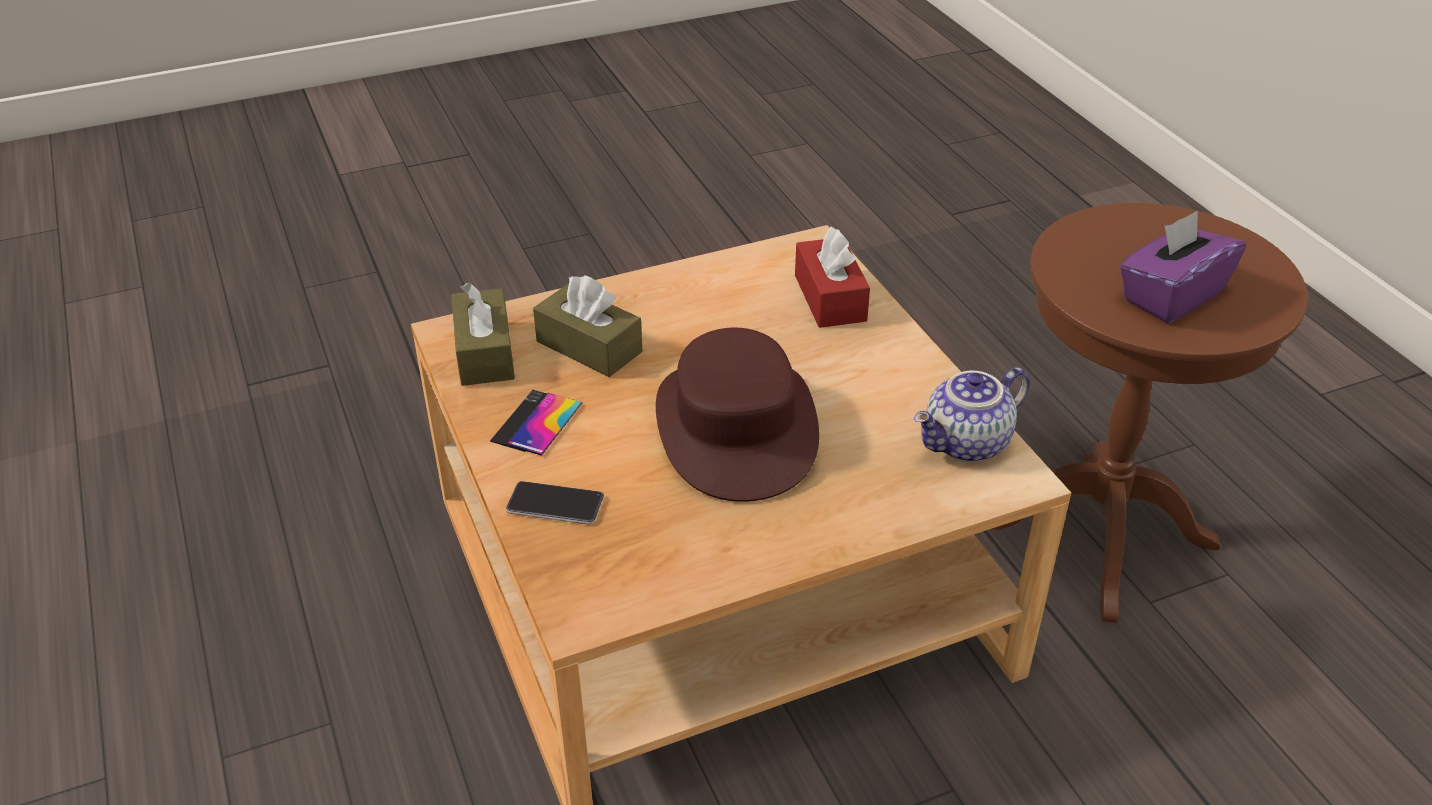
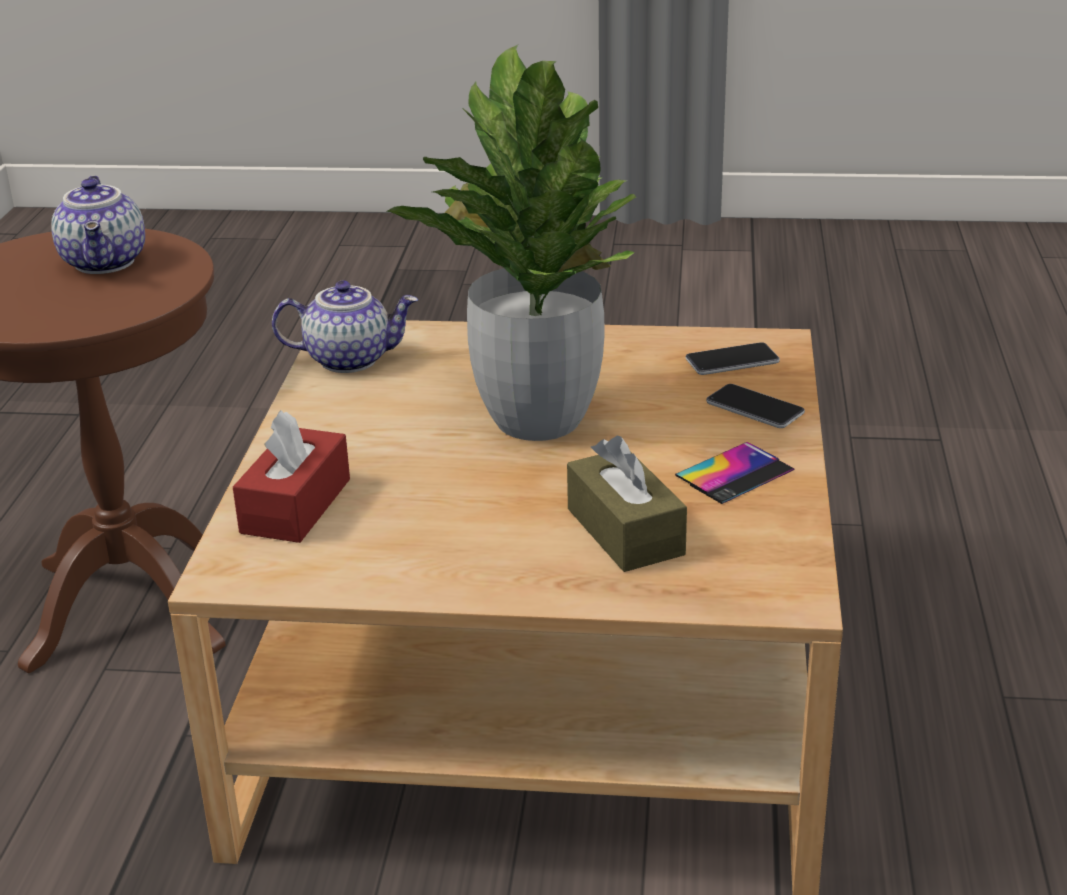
camera: 150 degrees left, 10 degrees down
brown tissue box [451,283,515,386] -> none
brown hat [656,328,819,502] -> potted plant [386,45,636,441]
purple tissue box [1120,210,1245,323] -> teapot [51,175,145,274]
none -> phone [685,342,780,375]

